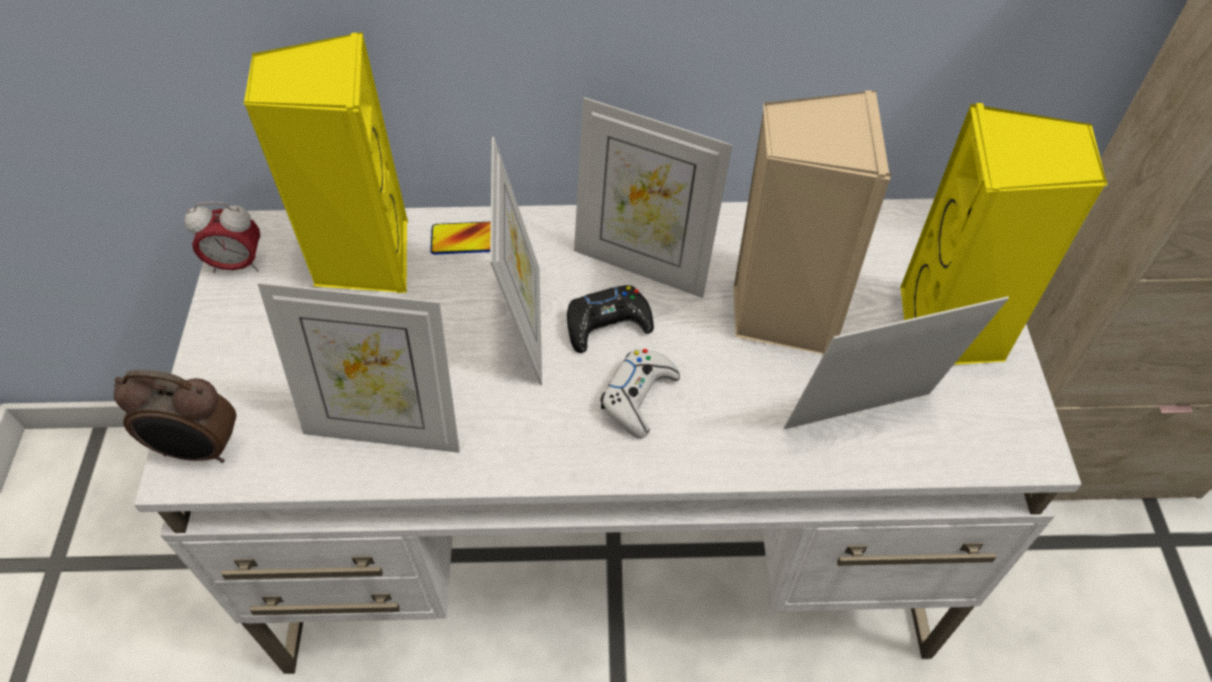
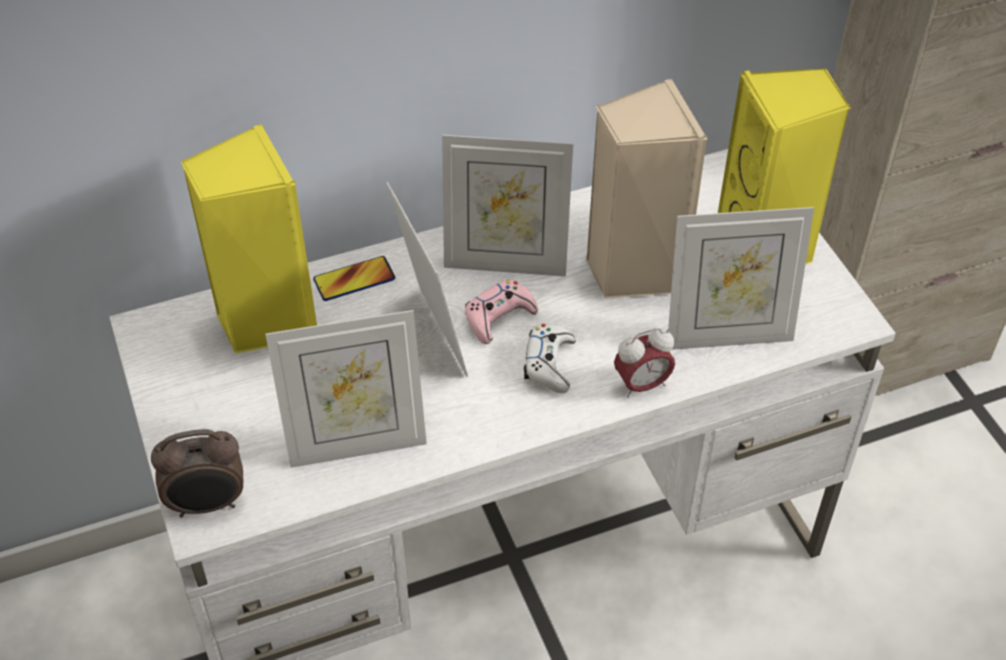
camera: 20 degrees left, 5 degrees down
alarm clock [184,202,260,273] -> alarm clock moved to [614,328,675,398]
black game controller [567,285,654,353] -> pink game controller [465,280,538,344]
picture frame [784,296,1009,429] -> picture frame turned 150 degrees counterclockwise [668,207,814,350]

